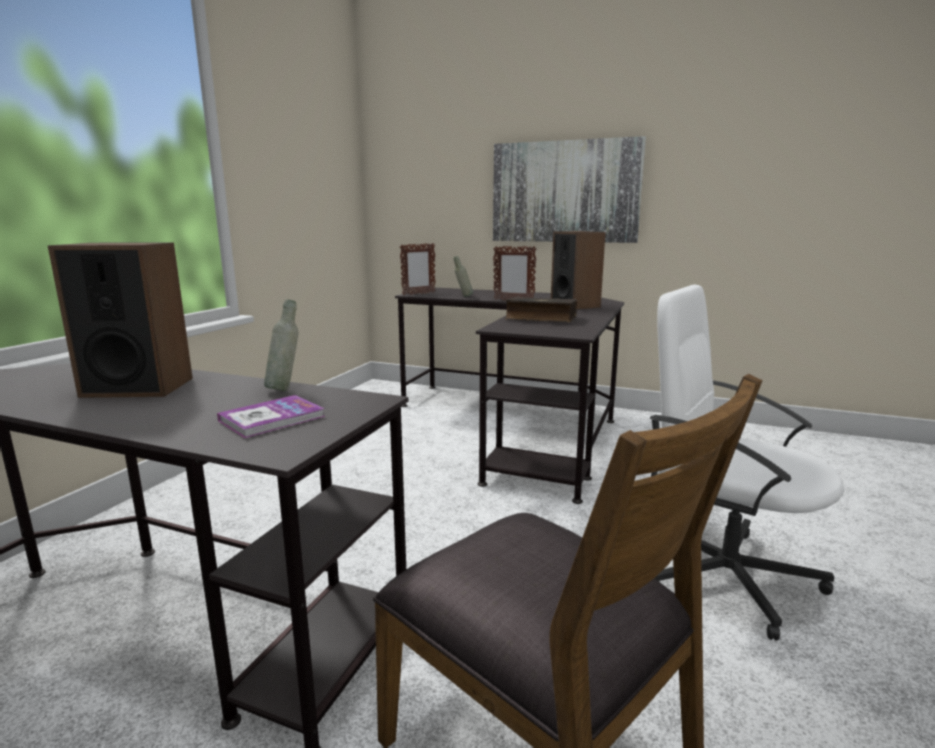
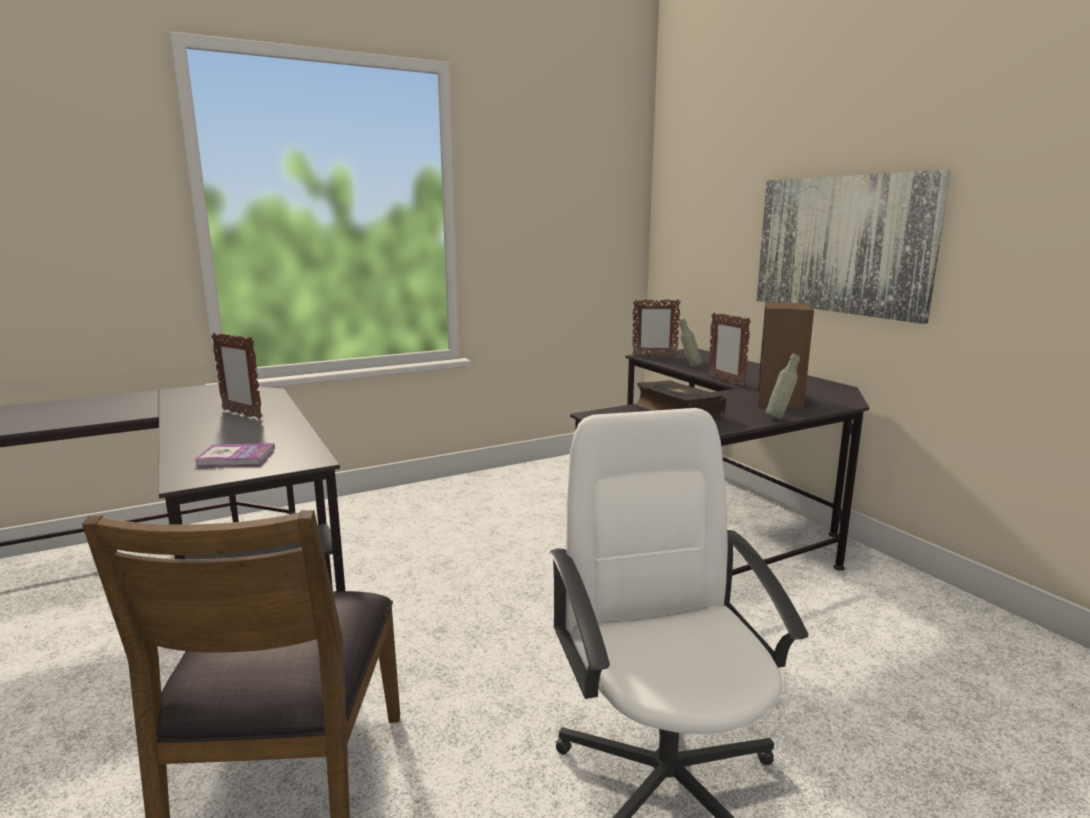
camera: 40 degrees right, 0 degrees up
speaker [47,242,193,398] -> picture frame [211,333,262,419]
grey bottle [264,299,298,391] -> grey bottle moved to [766,353,800,419]

